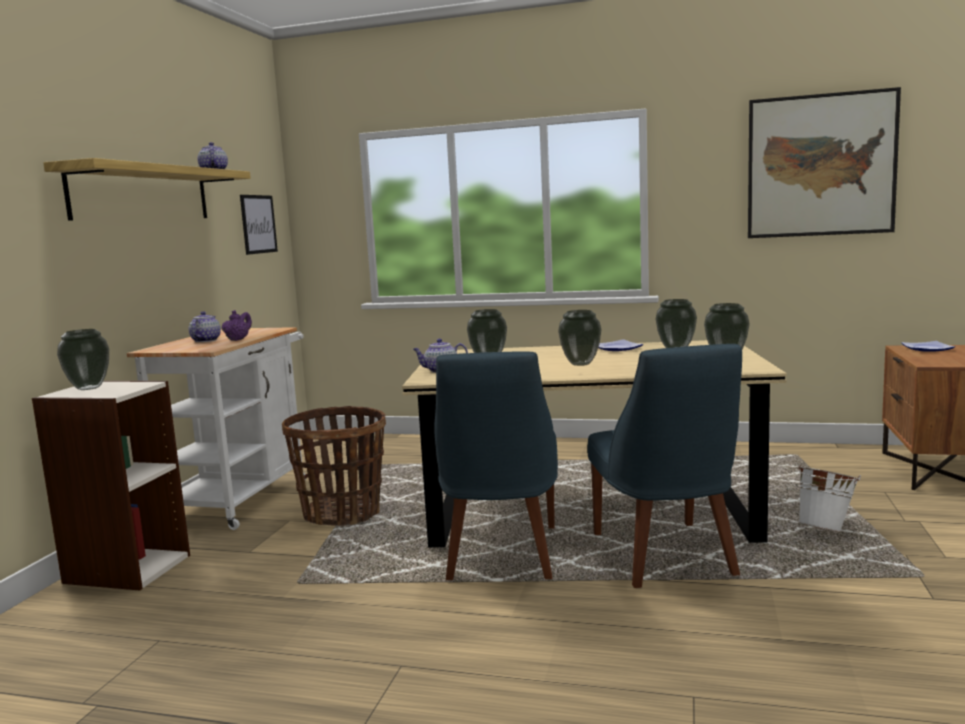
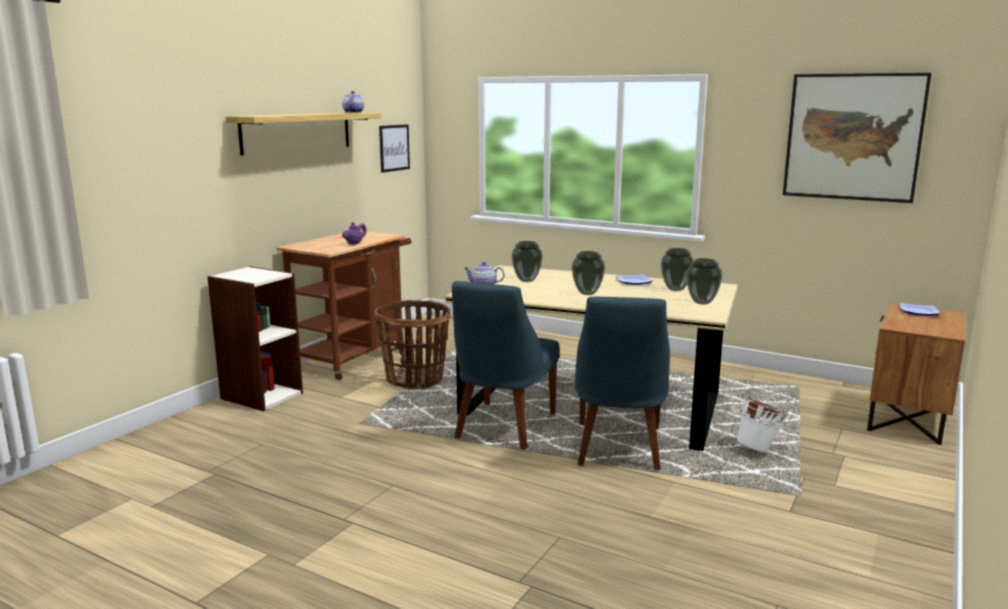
camera: 15 degrees right, 5 degrees up
vase [57,329,109,390] -> none
white cart [127,327,306,530] -> brown cart [277,231,412,380]
teapot [189,311,221,342] -> none

